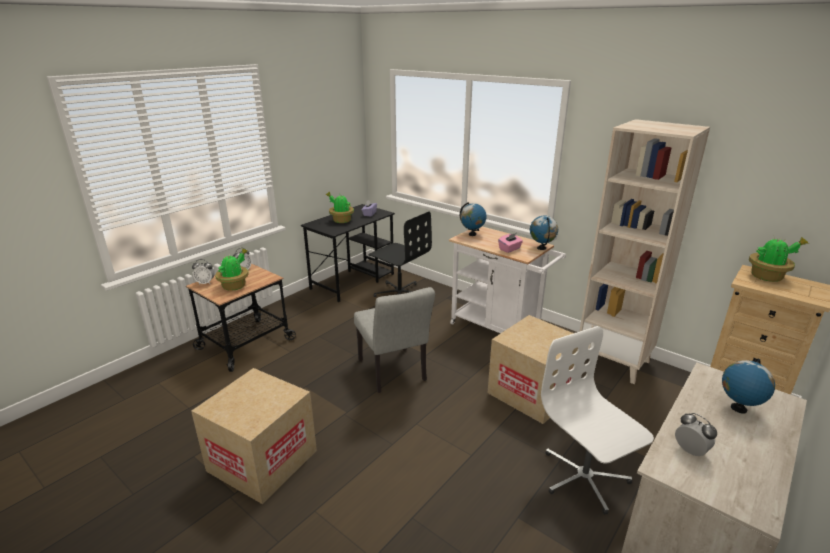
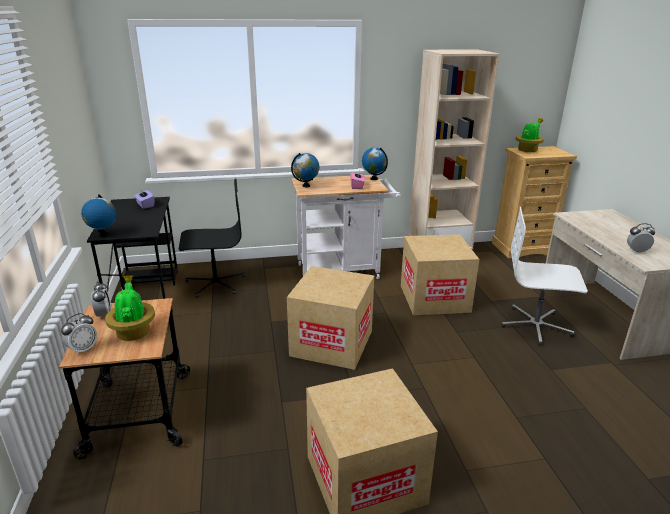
camera: 50 degrees left, 0 degrees up
potted plant [326,192,354,223] -> none
grey chair [354,287,435,393] -> cardboard box [287,266,374,370]
globe [722,359,775,414] -> globe moved to [81,195,116,237]

